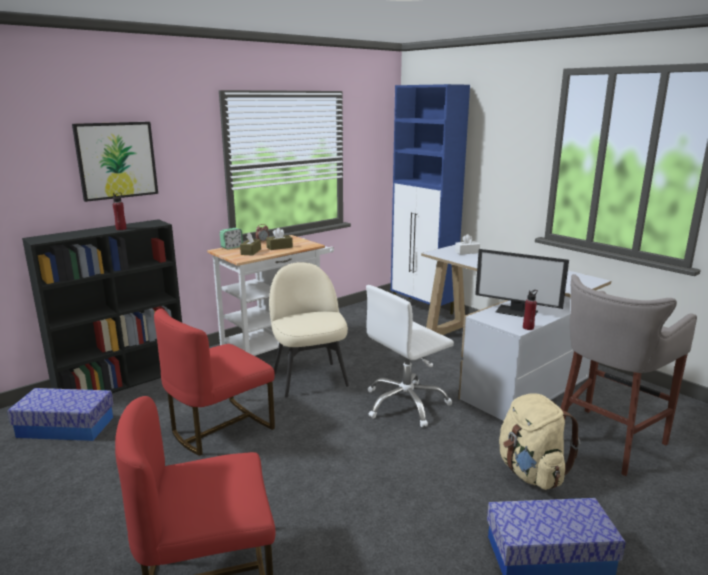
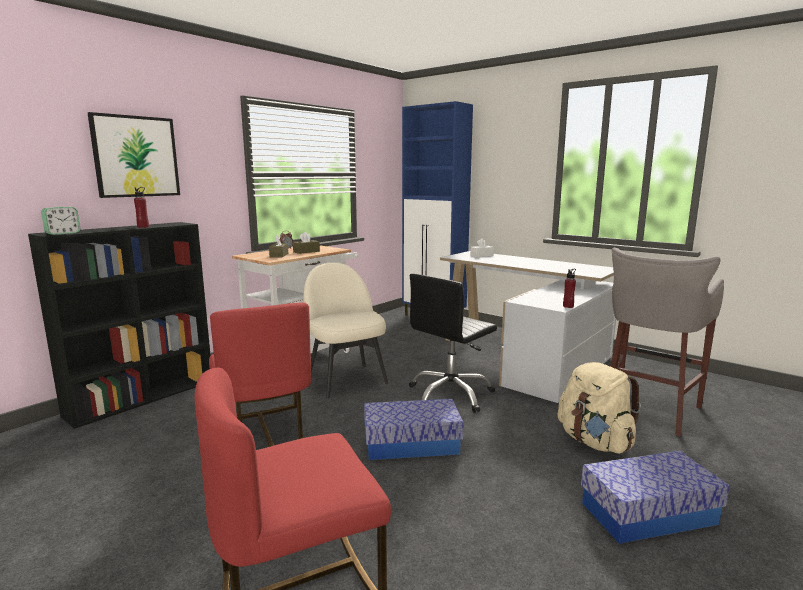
camera: 10 degrees left, 5 degrees down
storage box [7,388,114,441] -> storage box moved to [364,399,464,460]
red chair [154,309,275,456] -> red chair turned 60 degrees counterclockwise [209,303,311,447]
alarm clock [220,228,243,249] -> alarm clock moved to [41,207,80,235]
white office chair [366,285,454,427] -> black office chair [409,274,497,413]
monitor [475,249,569,317] -> none

